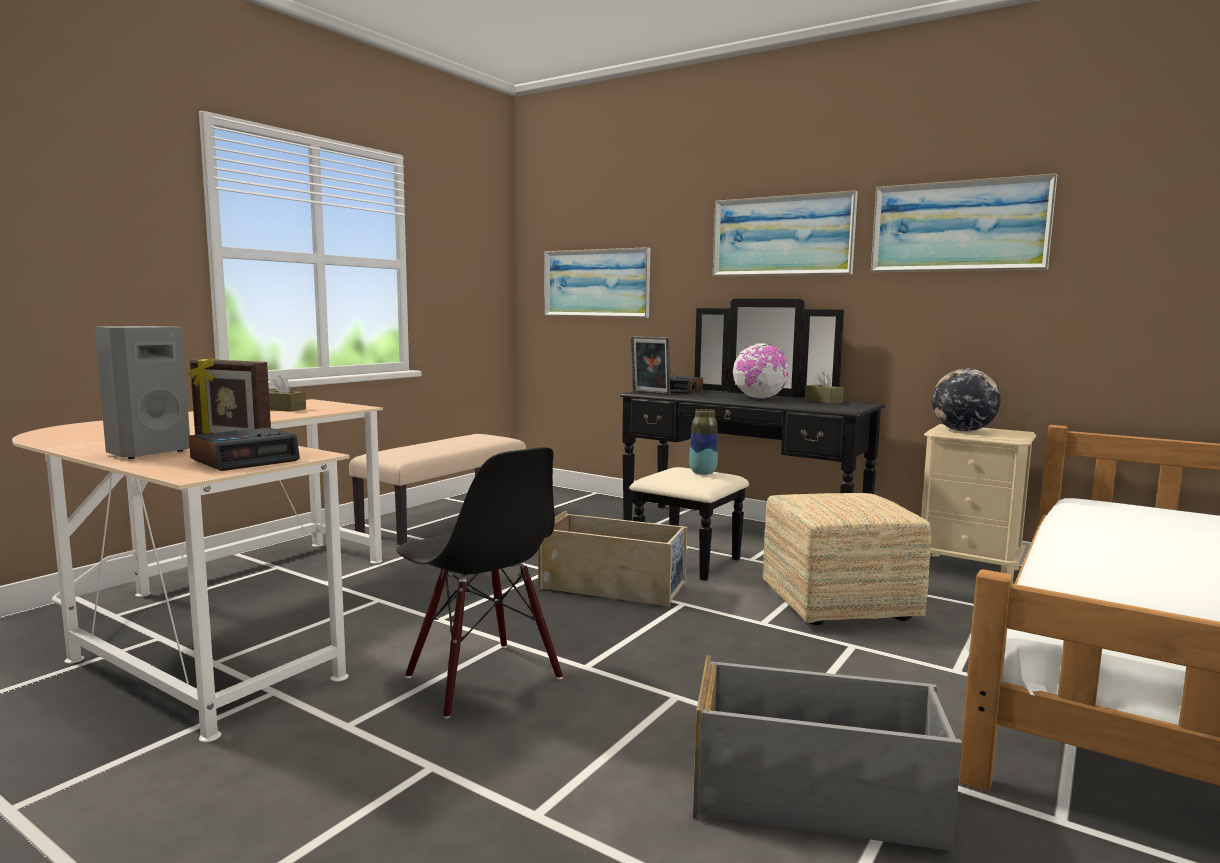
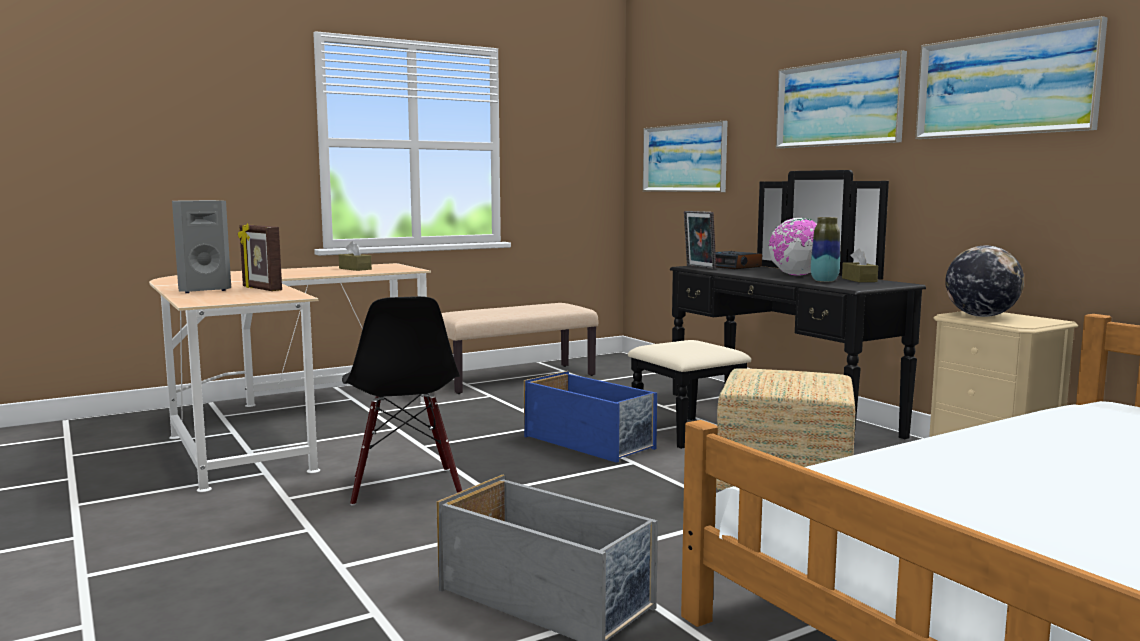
camera: 25 degrees right, 0 degrees up
alarm clock [189,427,300,471] -> none
beige storage box [538,511,687,607] -> blue storage box [524,371,657,463]
vase [689,409,718,475] -> vase moved to [811,217,840,282]

